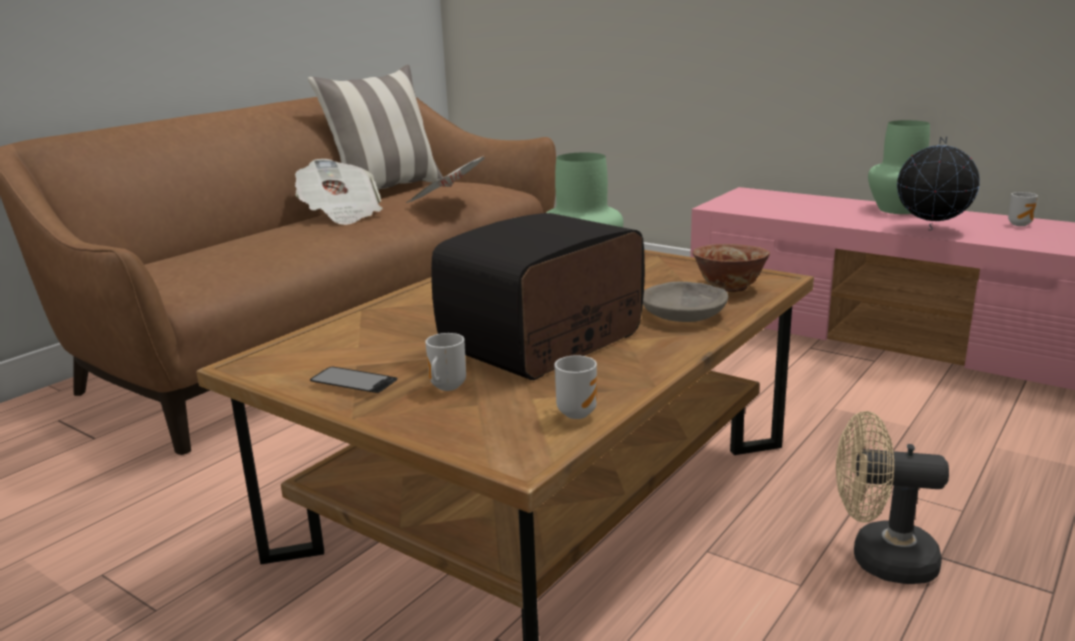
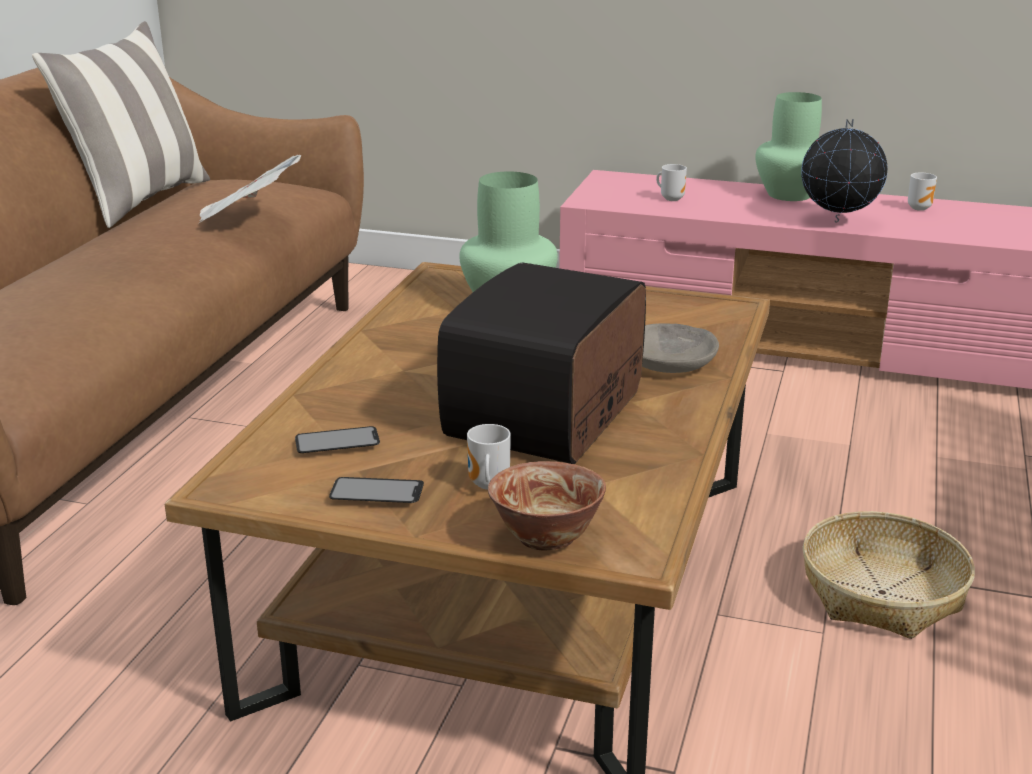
camera: 20 degrees left, 5 degrees up
newspaper [295,159,382,225] -> none
mug [554,355,597,419] -> mug moved to [656,164,687,201]
bowl [692,244,770,292] -> bowl moved to [488,461,606,551]
beige fan [836,411,949,584] -> basket [803,511,975,639]
none -> phone [295,426,380,453]

